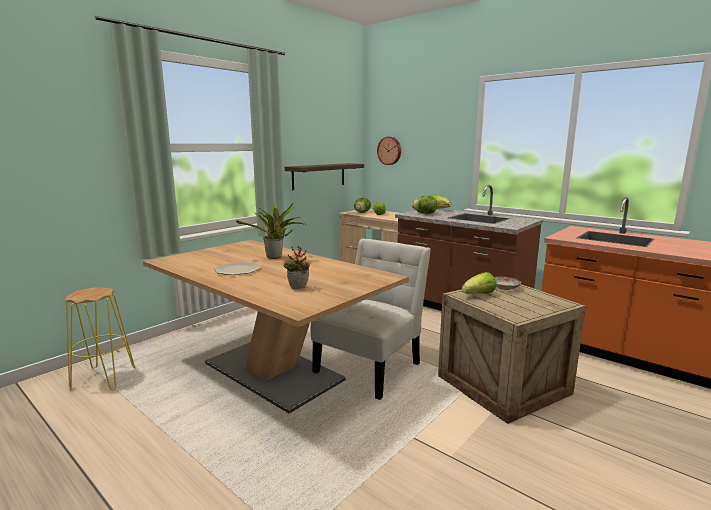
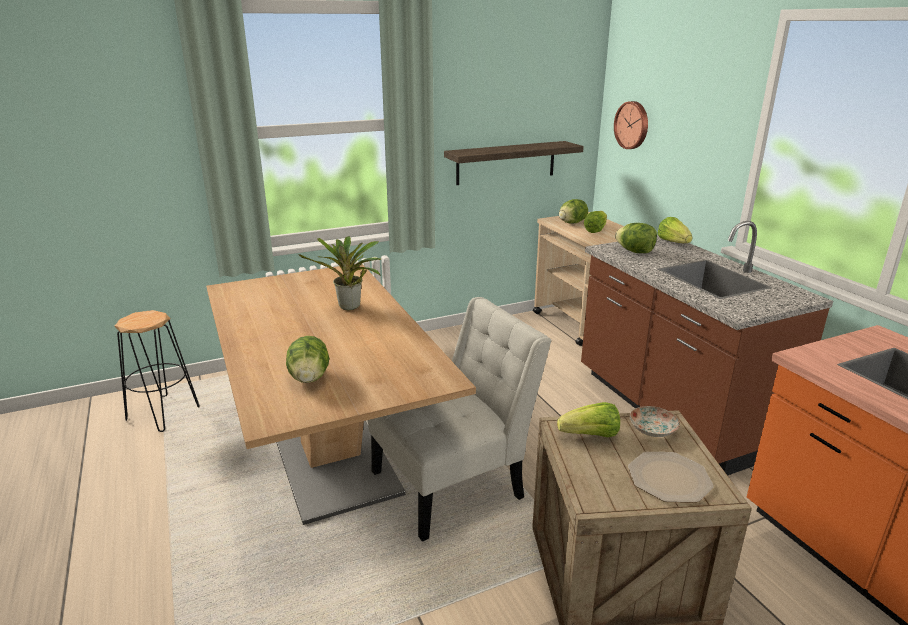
camera: 25 degrees right, 10 degrees up
yellow stool [65,287,135,390] -> black stool [115,310,200,432]
plate [214,262,261,275] -> plate moved to [628,452,714,503]
potted plant [283,246,310,289] -> lettuce [286,336,329,383]

